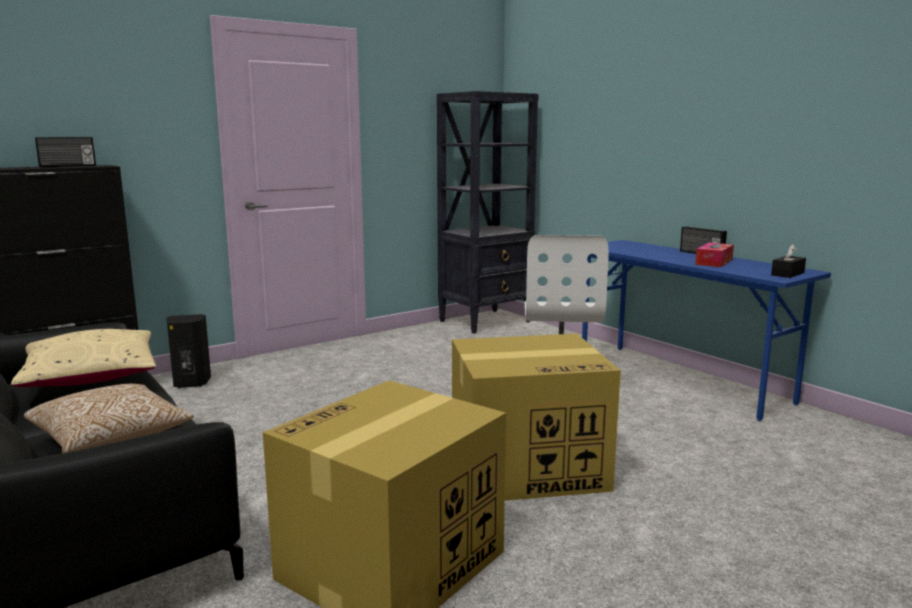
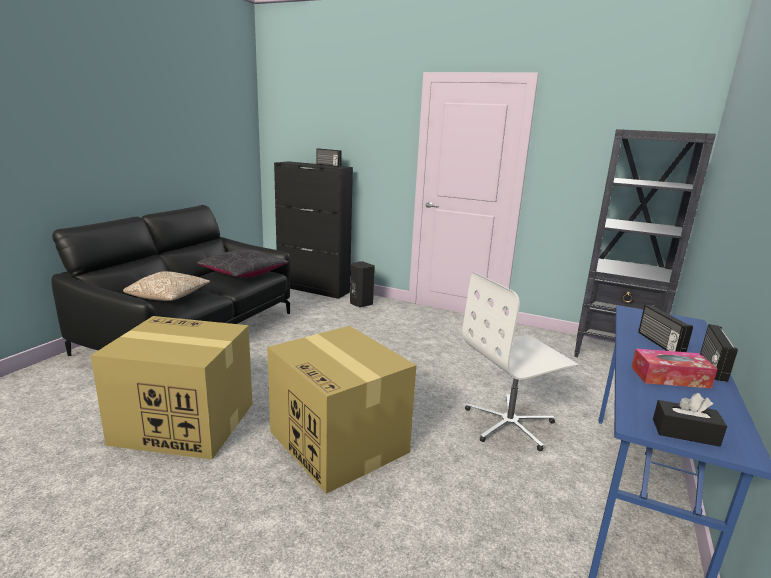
camera: 60 degrees right, 5 degrees up
beige pillow [11,329,156,387] -> black pillow [197,249,289,277]
none -> radio [638,305,693,352]

